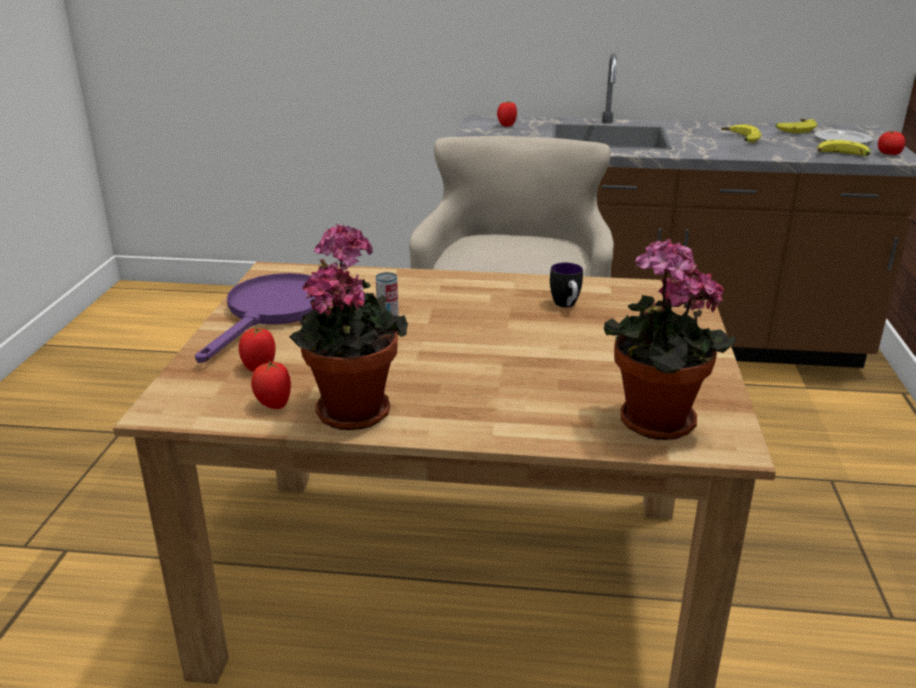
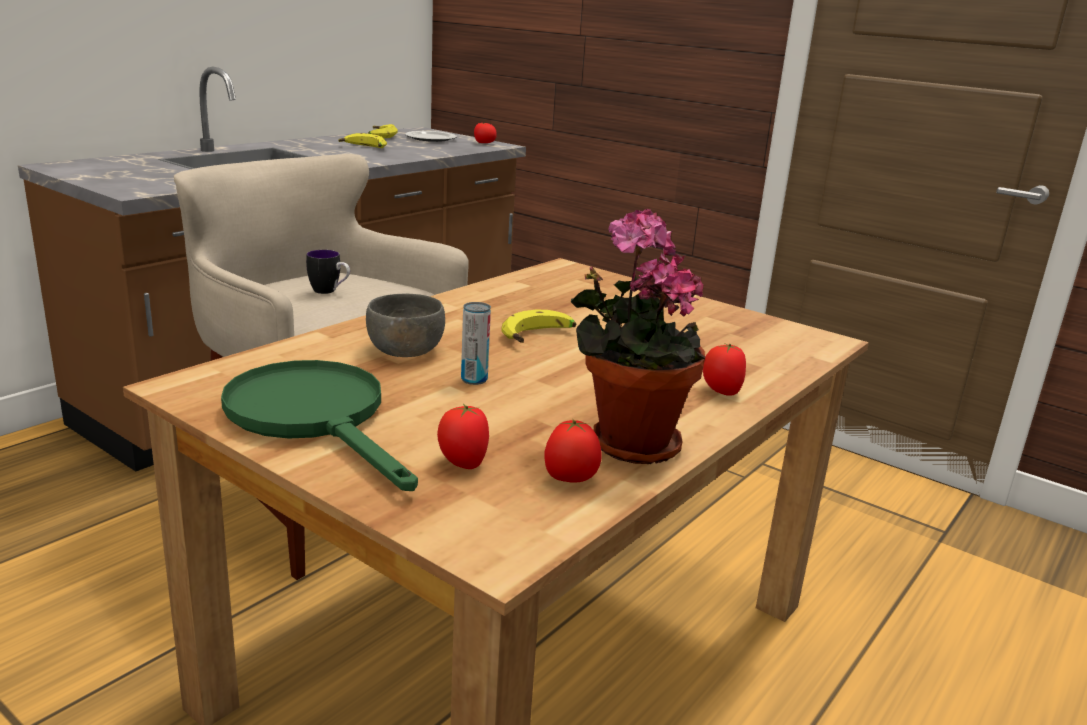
camera: 60 degrees left, 5 degrees down
purple frying pan [195,273,327,363] -> green frying pan [221,360,418,491]
tomato [497,101,517,127] -> tomato moved to [703,344,746,396]
mug [550,262,583,307] -> mug moved to [306,250,350,294]
potted plant [604,238,736,440] -> none
banana [817,140,871,156] -> banana moved to [501,310,576,343]
none -> grey bowl [366,294,445,357]

